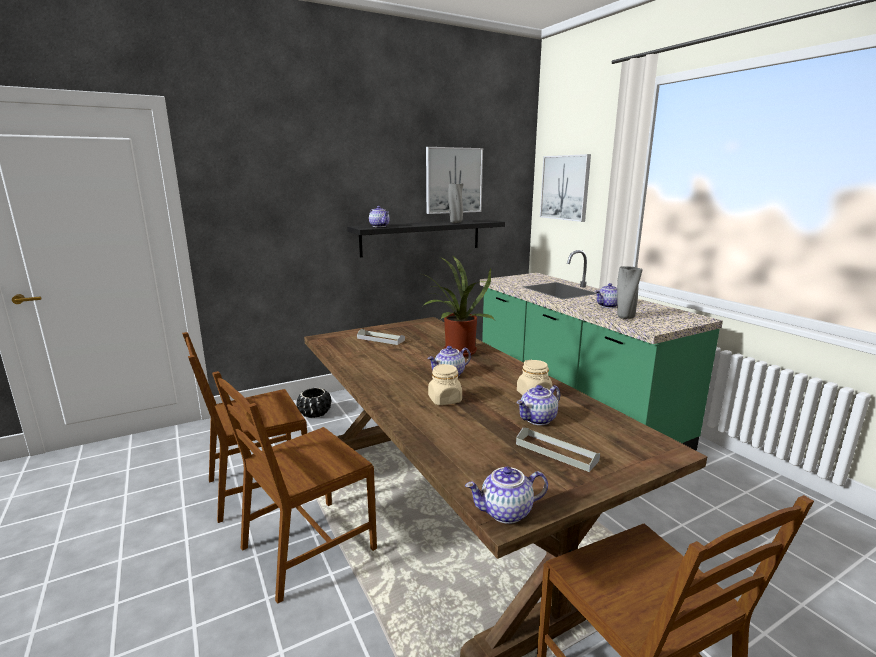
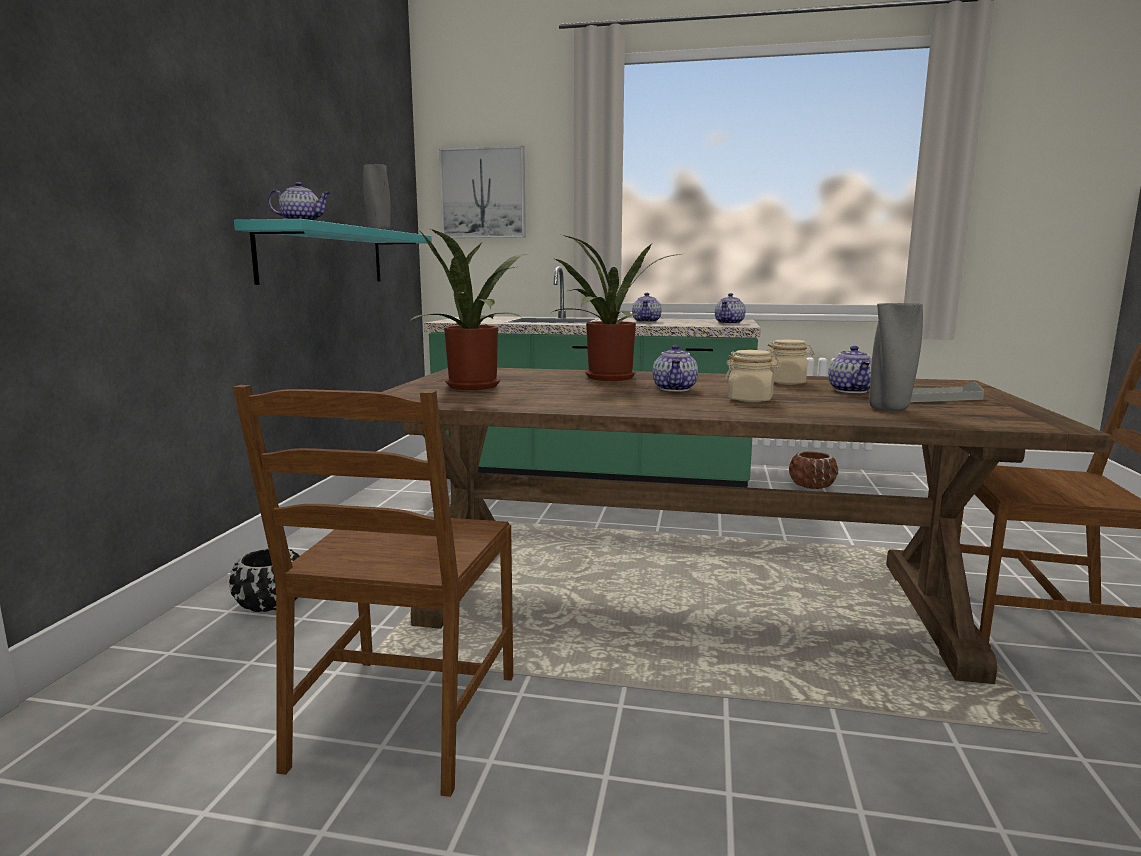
camera: 50 degrees left, 5 degrees down
brown chair [212,371,377,604] -> none
black shelf [347,219,505,257] -> turquoise shelf [234,219,432,285]
grey tray [357,329,405,345] -> potted plant [410,229,527,390]
picture [426,147,483,214] -> none
teapot [465,467,548,524] -> teapot moved to [715,293,746,324]
grey vase [617,266,643,319] -> grey vase moved to [869,303,923,411]
none -> brown planter [789,451,838,489]

